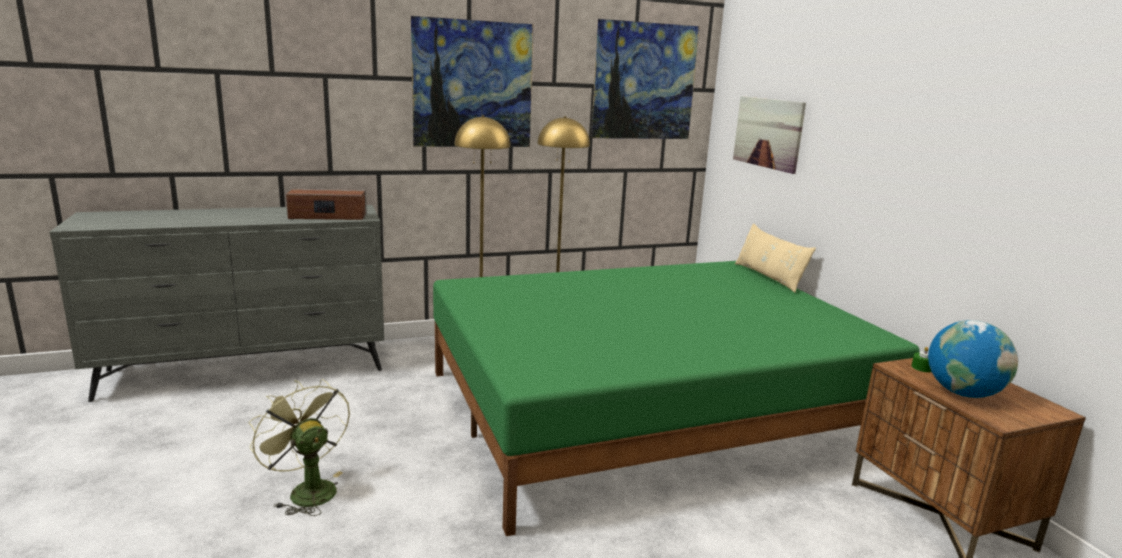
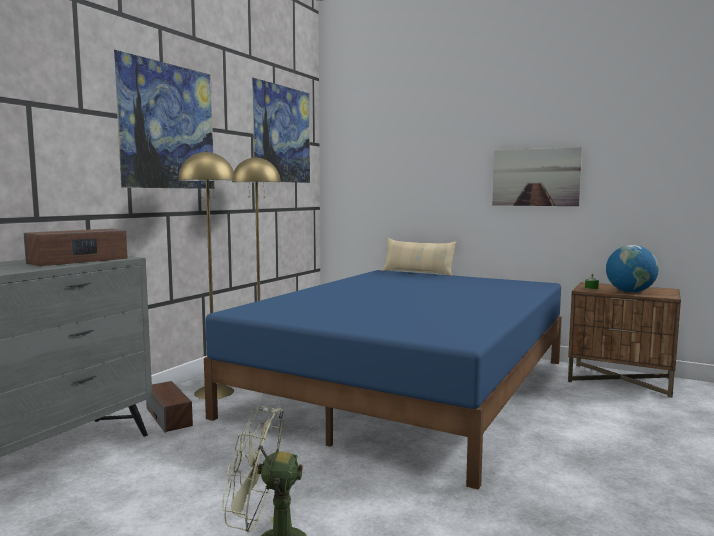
camera: 40 degrees left, 10 degrees down
green bed [433,261,919,536] -> blue bed [204,270,562,490]
picture [733,96,806,174] -> picture moved to [492,147,582,206]
none -> speaker [146,381,193,433]

